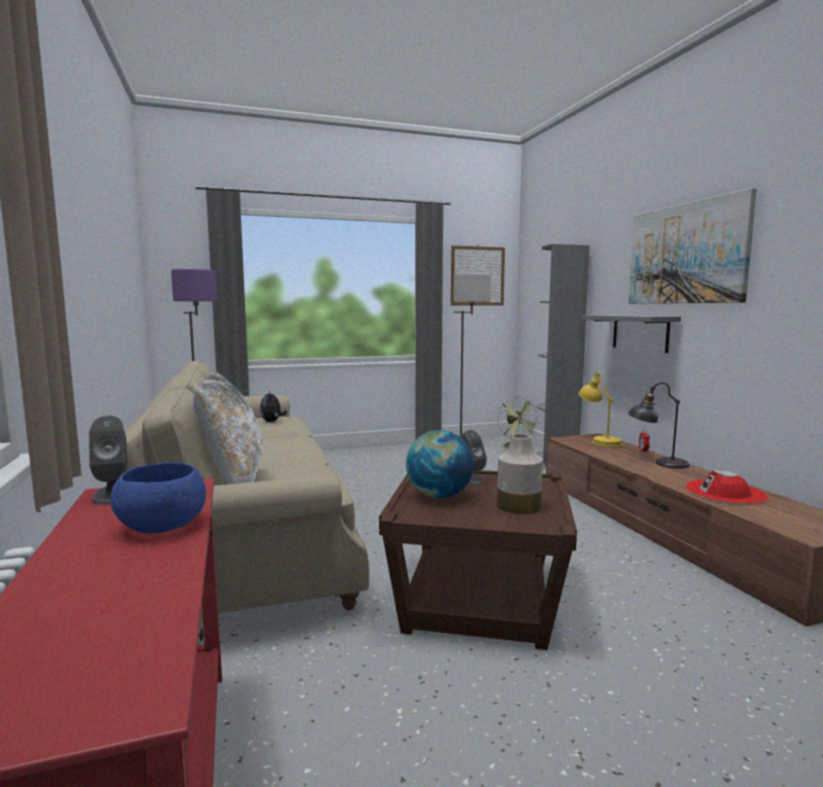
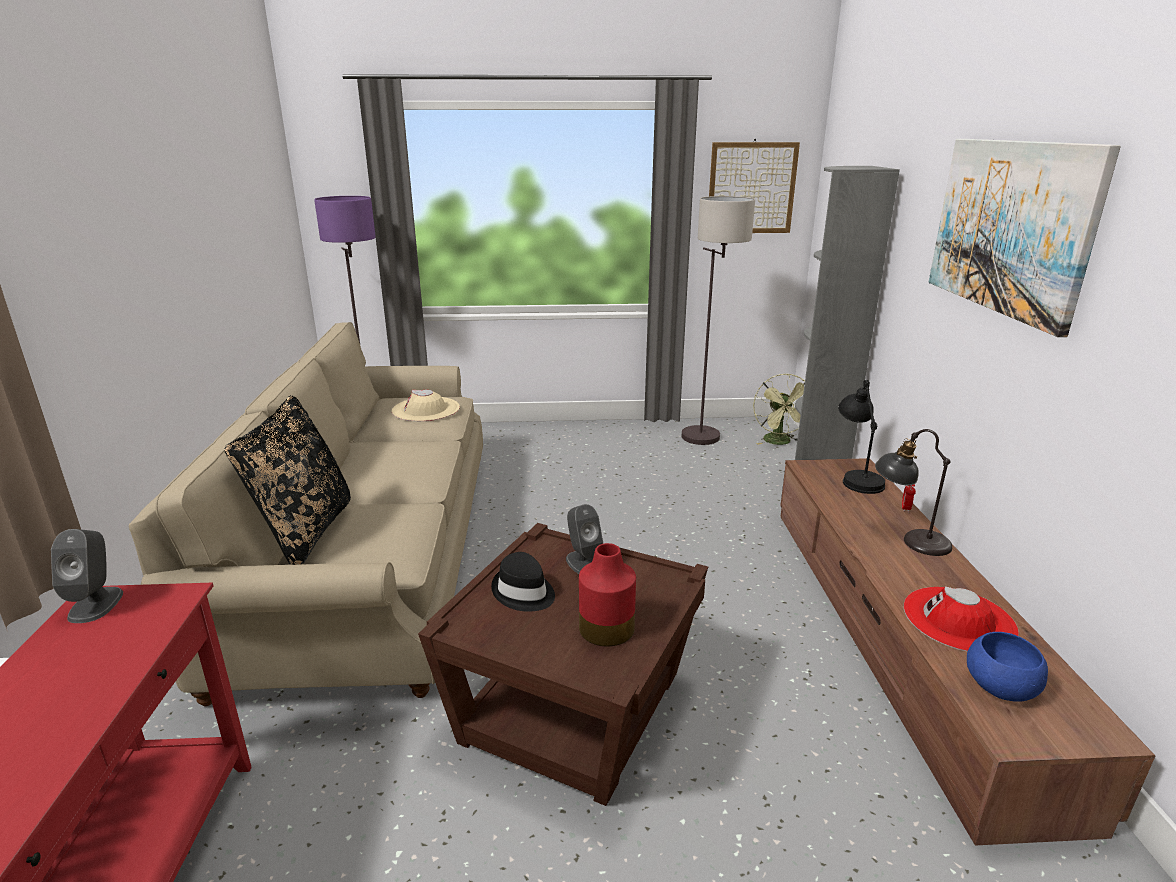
camera: 15 degrees right, 15 degrees up
blue bowl [111,462,206,533] -> blue bowl moved to [967,632,1048,702]
white pillow [193,372,263,484] -> black pillow [224,396,351,565]
plush toy [260,391,287,422] -> beige hat [392,390,460,421]
globe [406,430,474,499] -> black hat [491,552,555,612]
beige vase [497,434,543,514] -> red vase [579,543,636,647]
yellow table lamp [579,372,622,447] -> black table lamp [838,380,885,494]
grey shelf [581,315,681,353] -> none

